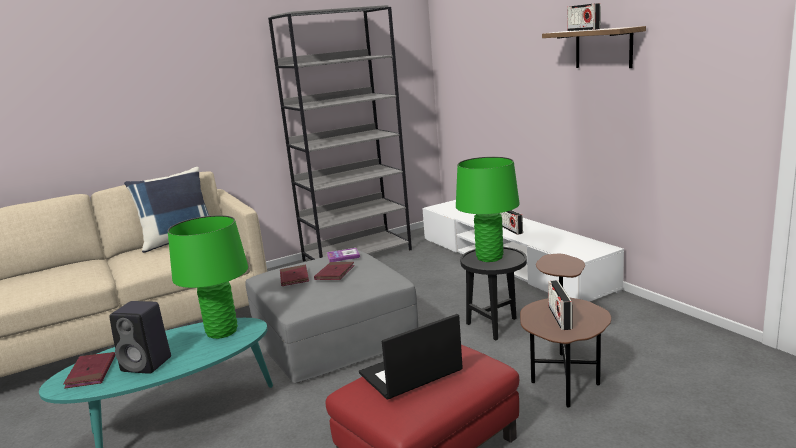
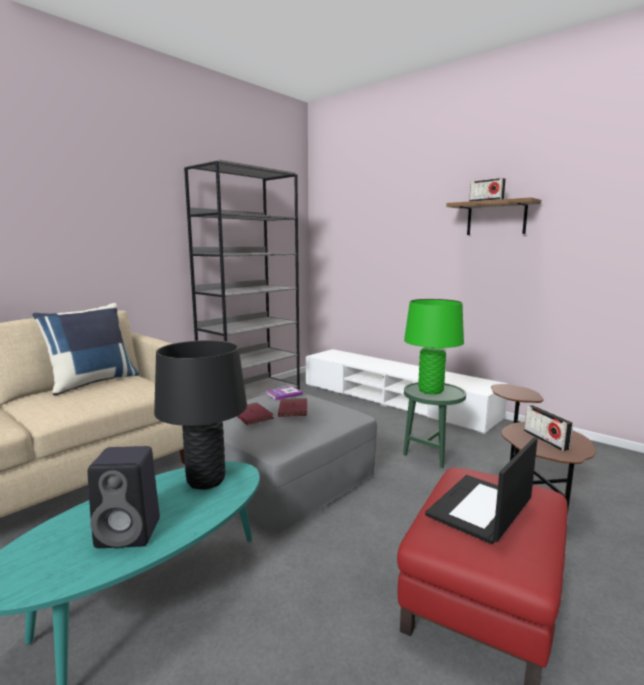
camera: 20 degrees left, 5 degrees down
red book [63,352,115,389] -> none
green table lamp [168,215,248,339] -> black table lamp [154,340,247,490]
black side table [460,247,527,341] -> green side table [403,382,466,468]
radio [500,210,523,235] -> none

